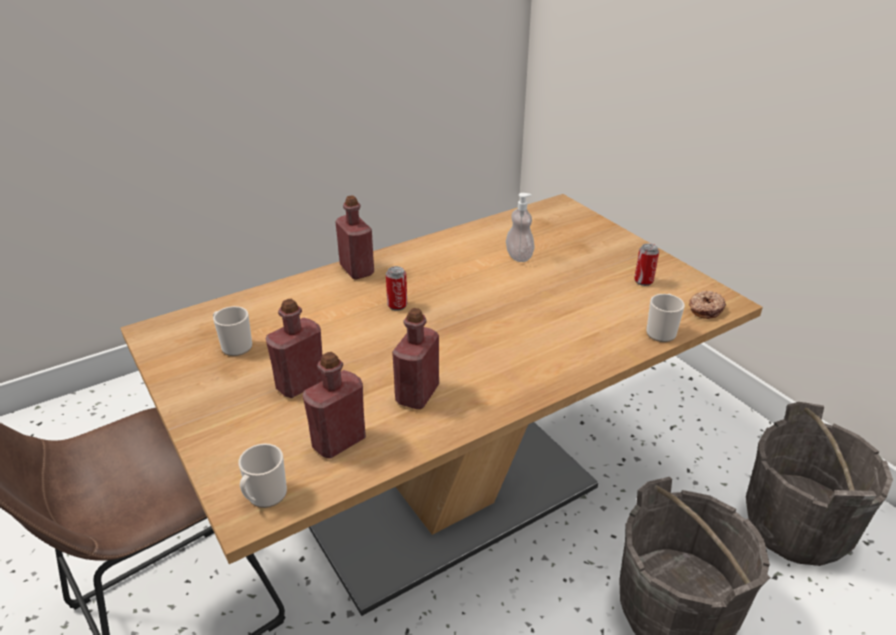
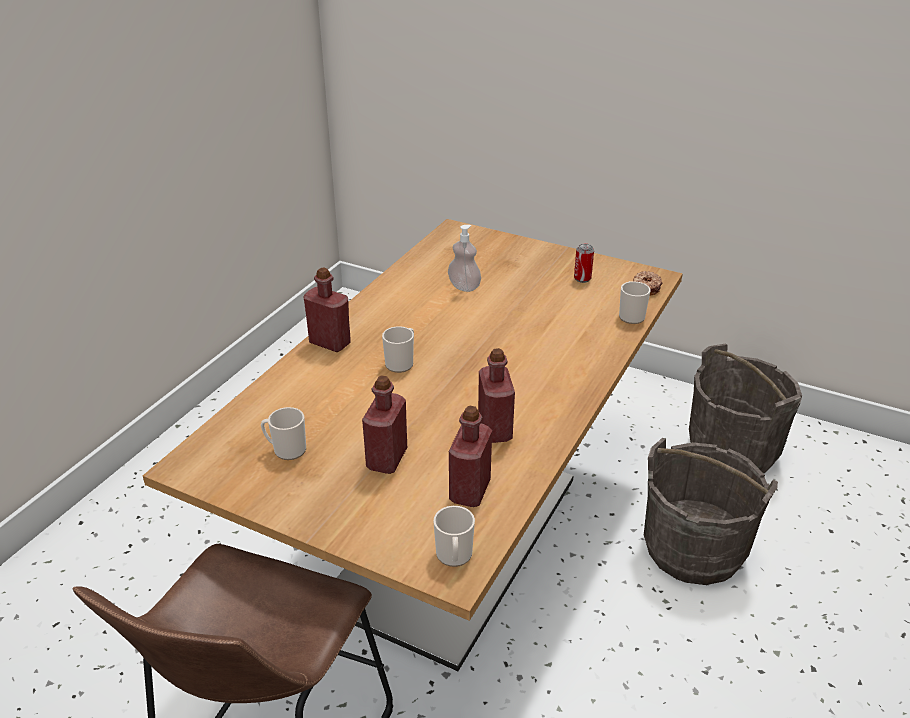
camera: 30 degrees left, 0 degrees up
can [386,266,407,311] -> mug [382,326,414,373]

